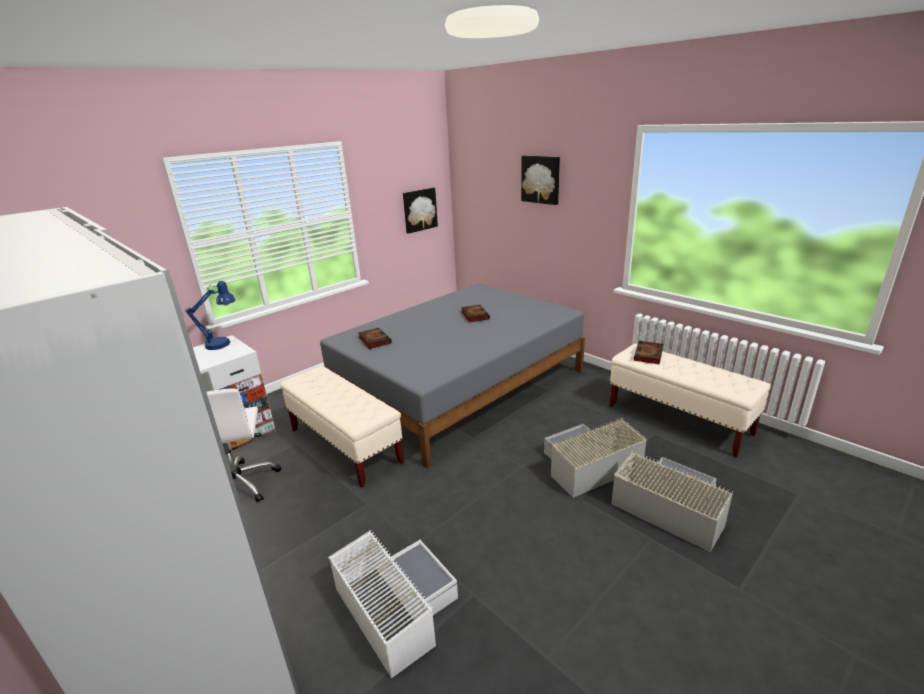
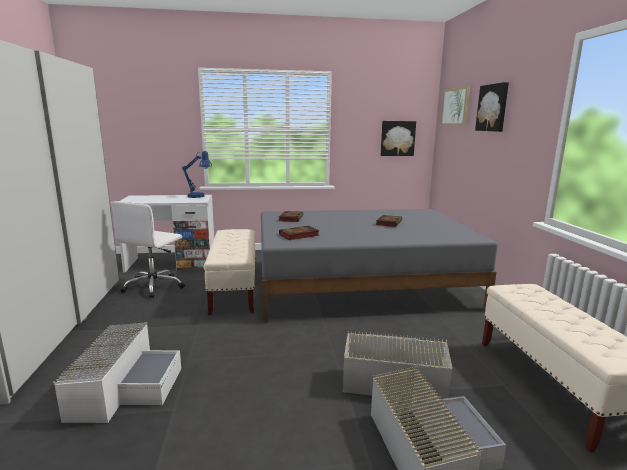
camera: 35 degrees right, 10 degrees down
book [634,341,663,365] -> book moved to [279,226,319,240]
none -> picture [441,86,470,125]

